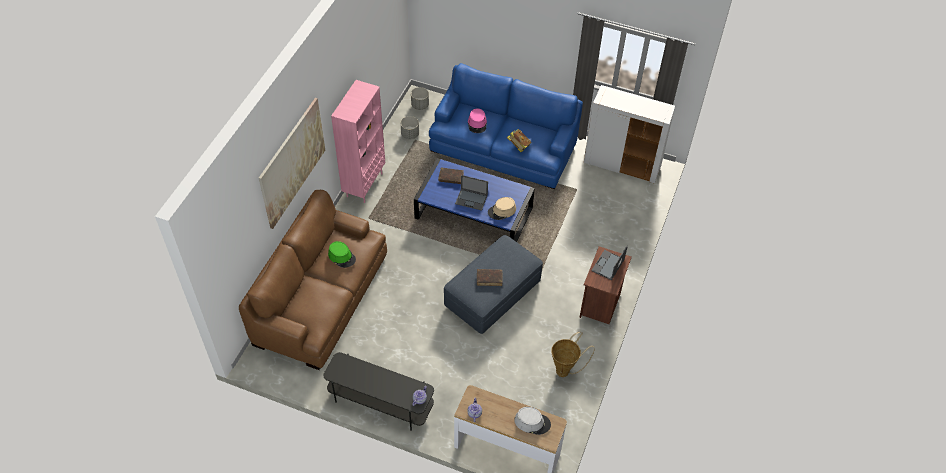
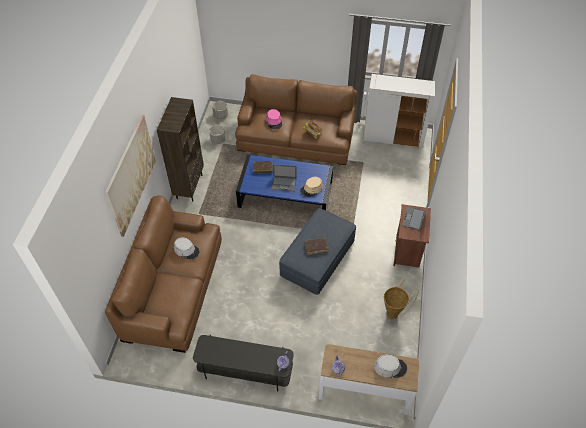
camera: 10 degrees left, 0 degrees up
green hat [328,241,356,268] -> grey hat [174,237,199,260]
pink bookcase [331,80,385,203] -> brown bookcase [157,97,204,202]
blue sofa [429,63,583,189] -> brown sofa [235,74,357,165]

